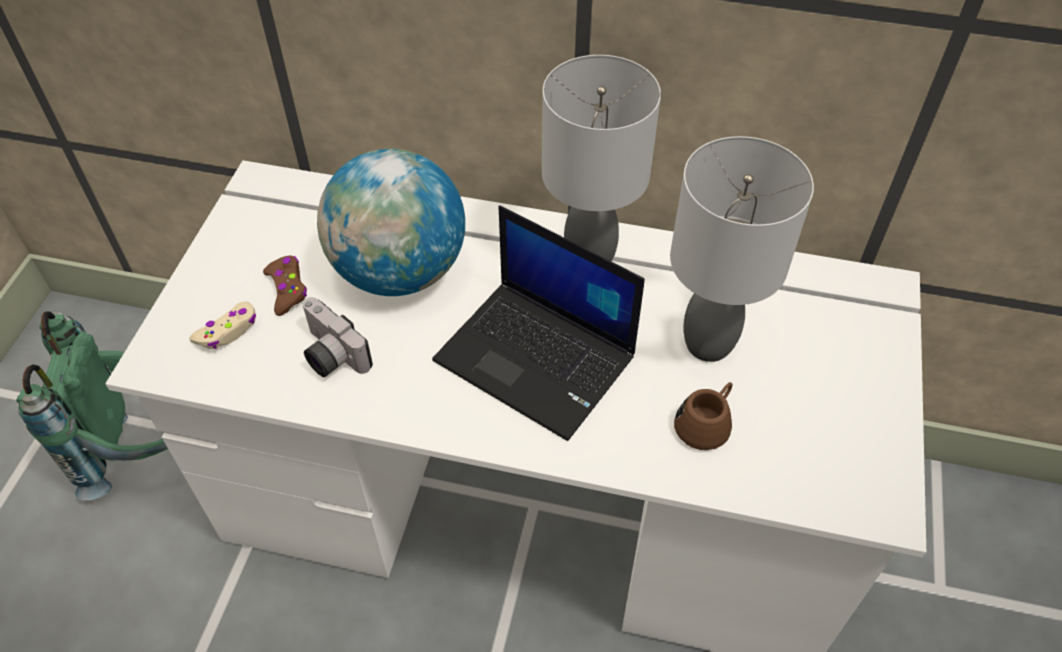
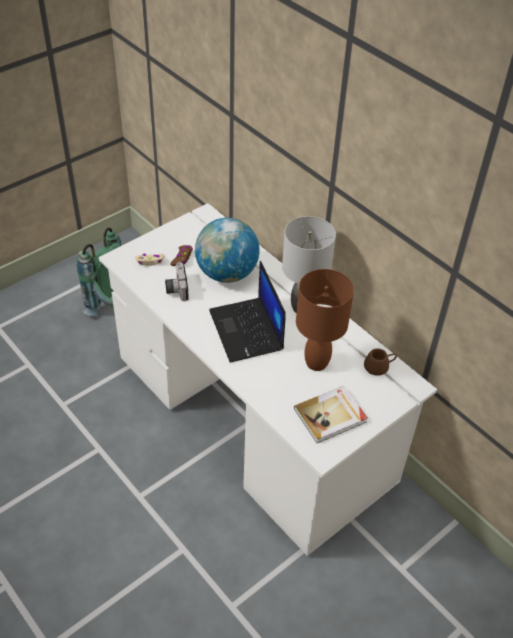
camera: 35 degrees right, 5 degrees down
grey table lamp [670,136,814,362] -> brown table lamp [296,269,354,371]
brown mug [674,382,732,450] -> brown mug moved to [364,348,397,376]
none -> book [294,386,367,443]

